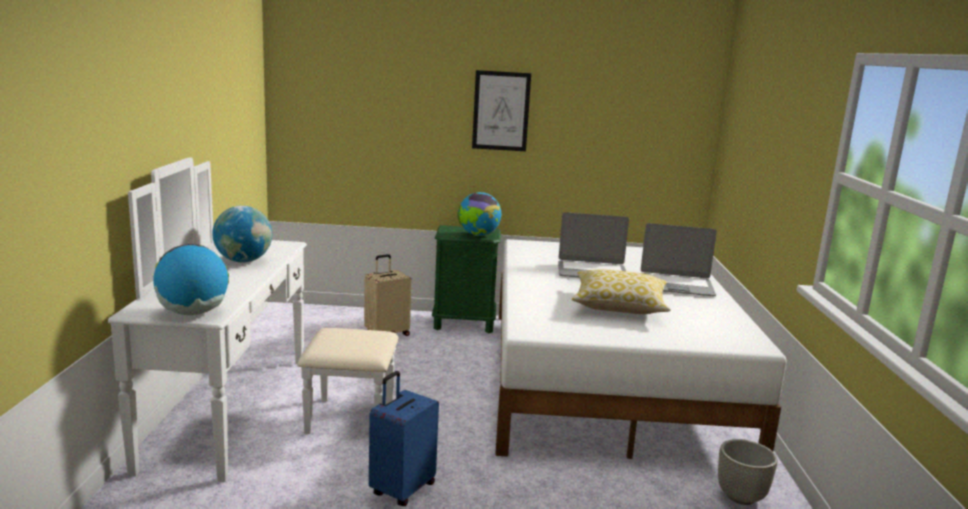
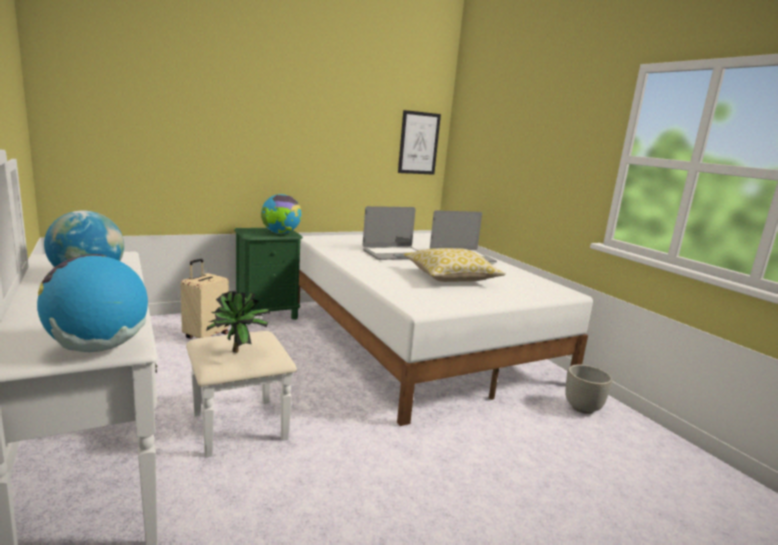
camera: 30 degrees left, 0 degrees up
blue suitcase [369,371,439,506] -> none
picture [472,70,531,151] -> picture moved to [398,110,441,175]
none -> potted plant [206,291,271,353]

